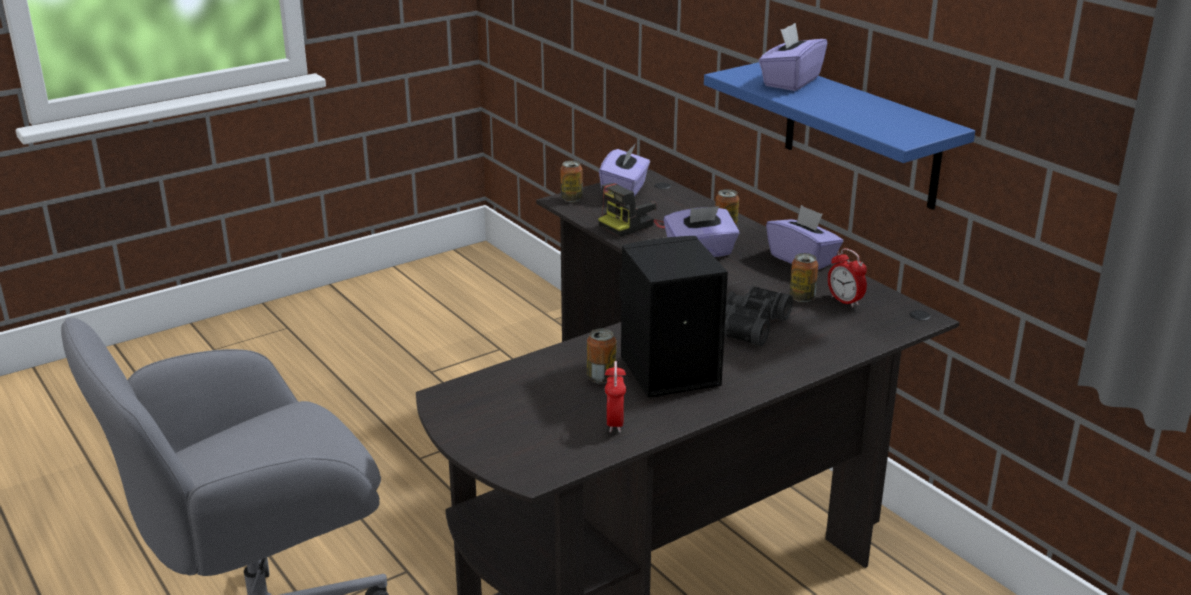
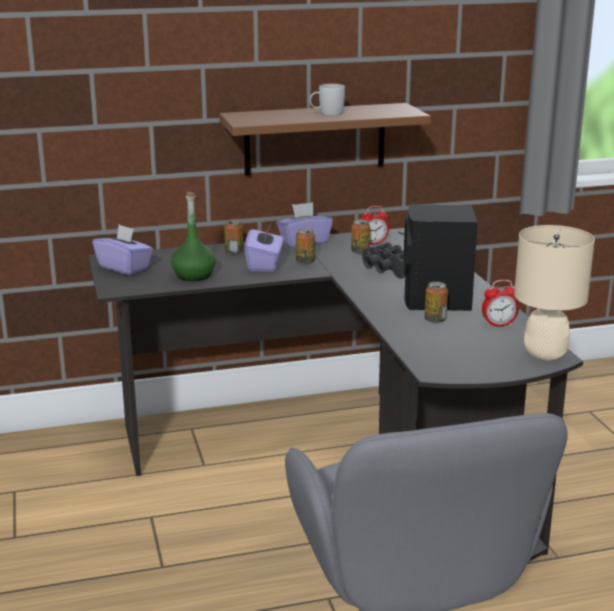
camera: 70 degrees left, 5 degrees down
can [560,160,583,202] -> can moved to [296,228,315,264]
camera [598,183,665,237] -> green bottle [171,192,216,281]
alarm clock [605,361,626,433] -> alarm clock turned 150 degrees clockwise [482,280,519,327]
blue shelf [704,62,975,210] -> brown shelf [219,103,431,176]
purple tissue box [759,23,827,91] -> none
none -> white mug [310,84,345,116]
none -> beige table lamp [514,225,595,361]

